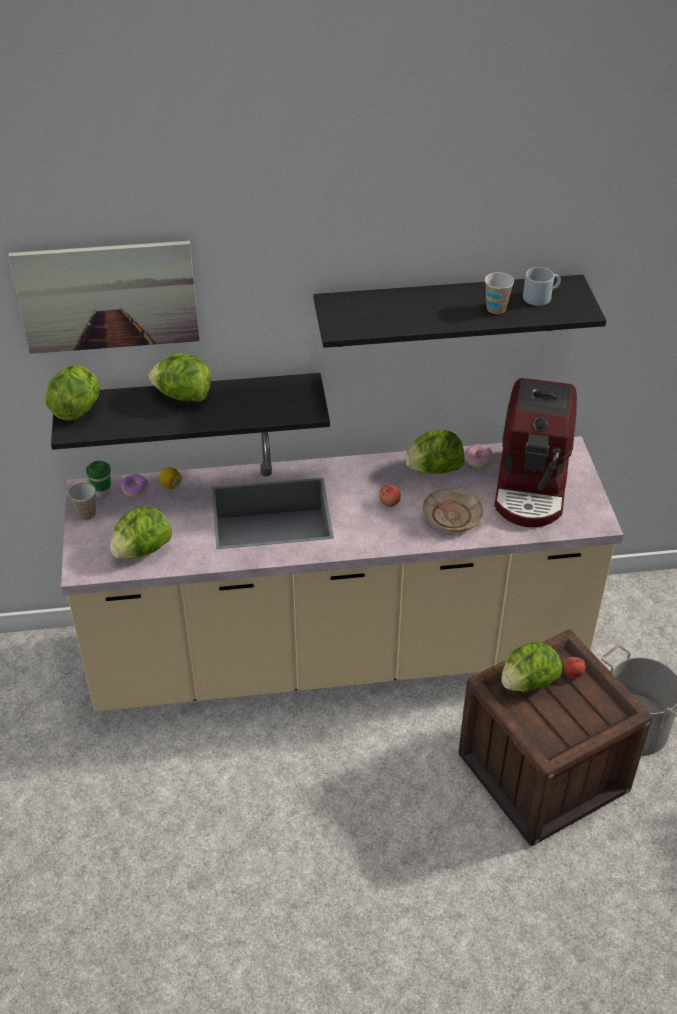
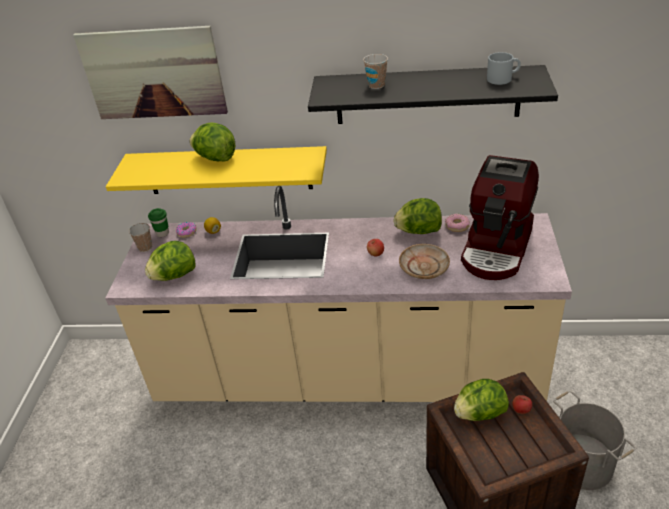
camera: 15 degrees right, 5 degrees down
lettuce [45,365,100,421] -> none
black shelf [51,373,330,450] -> yellow shelf [106,146,327,194]
cup [485,272,514,314] -> cup moved to [363,54,388,89]

